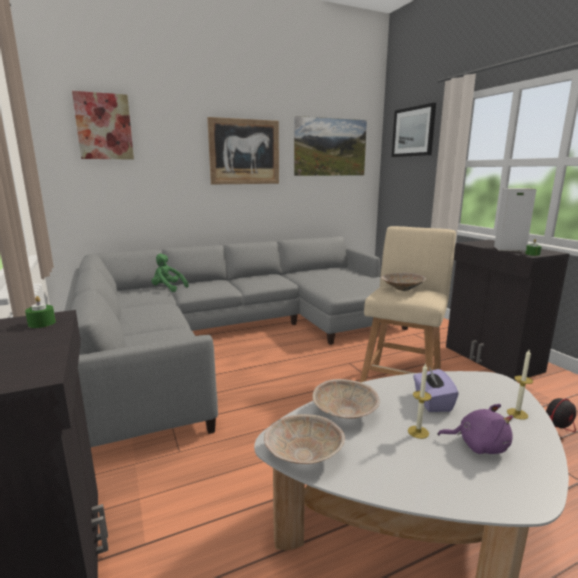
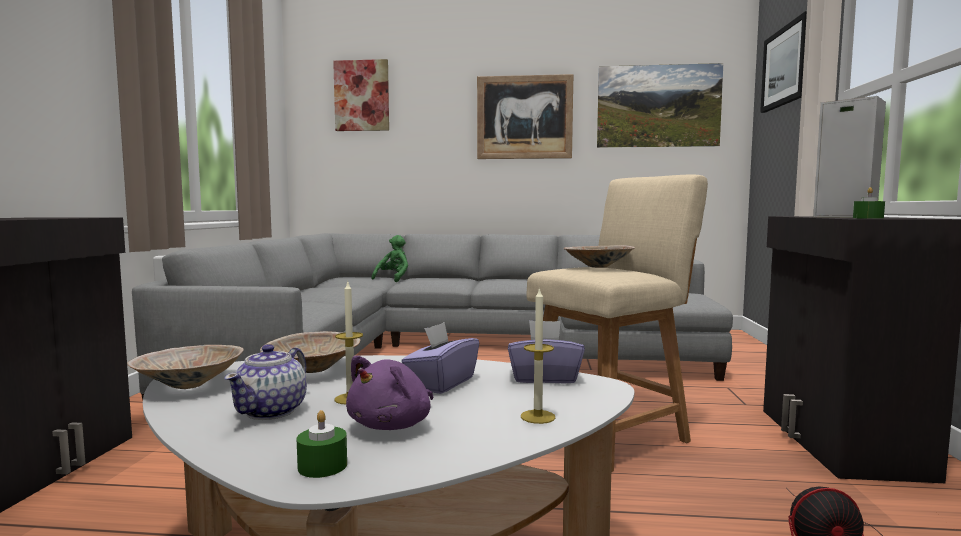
camera: 30 degrees right, 10 degrees down
green candle [25,296,56,328] -> green candle moved to [297,410,347,478]
green plush toy [151,254,189,292] -> green plush toy turned 60 degrees clockwise [372,235,408,282]
purple plush toy [438,404,514,454] -> purple plush toy turned 75 degrees clockwise [346,355,433,430]
none -> teapot [224,344,307,420]
none -> purple tissue box [508,320,585,384]

